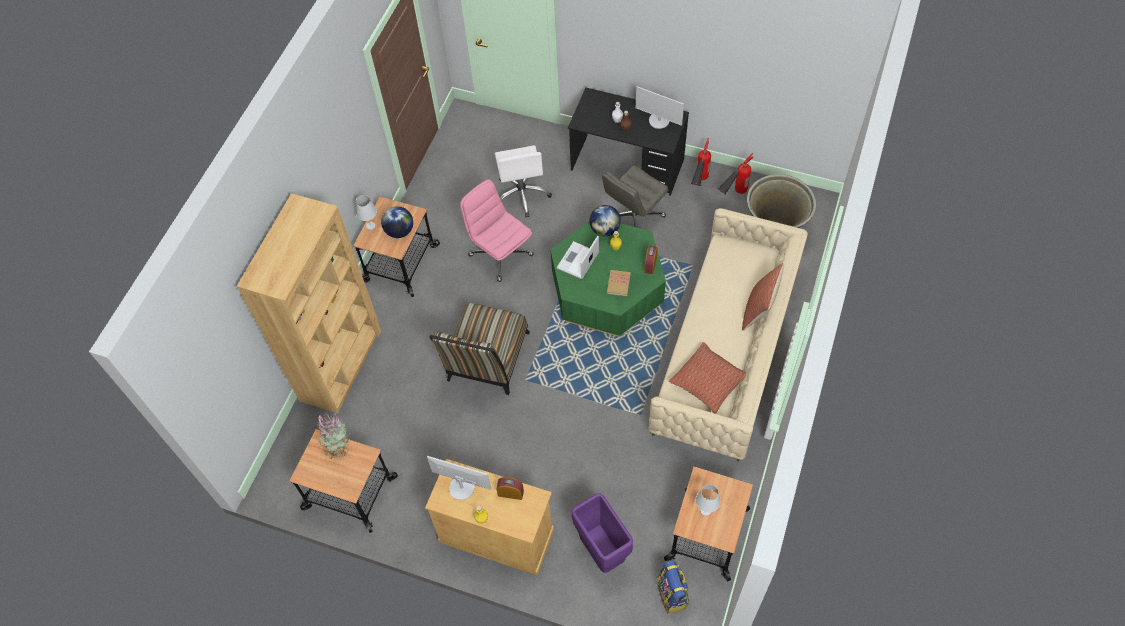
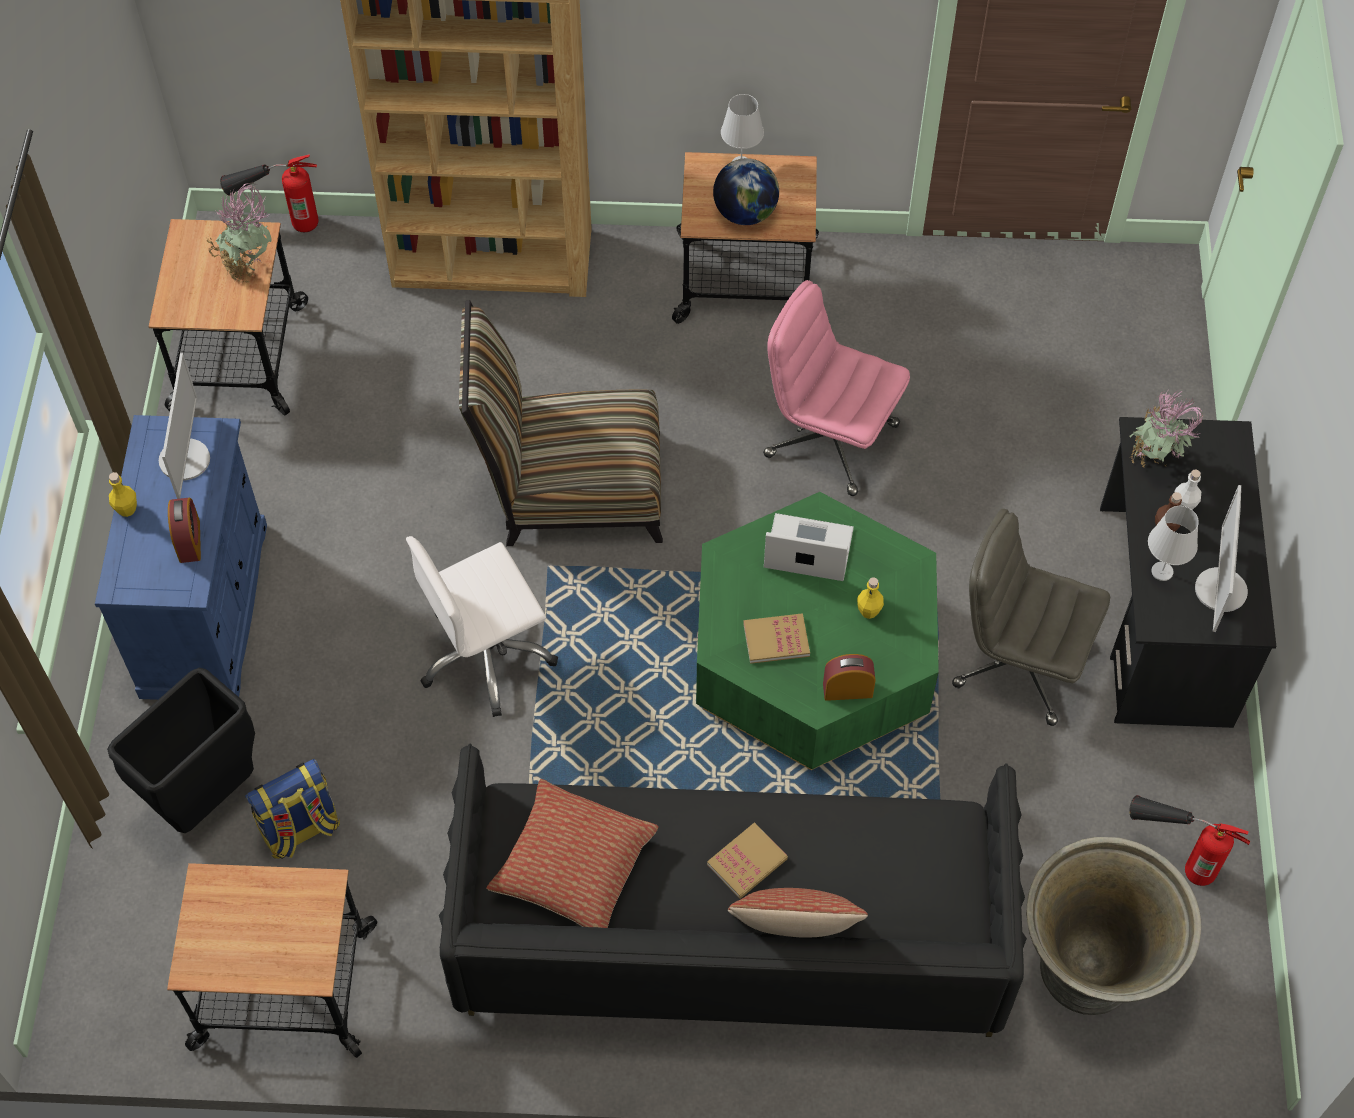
camera: 70 degrees right, 0 degrees up
beige cabinet [425,459,554,576] -> blue cabinet [95,415,267,700]
pink office chair [460,180,534,282] -> pink office chair turned 90 degrees counterclockwise [763,280,910,496]
white office chair [495,145,552,218] -> white office chair moved to [406,536,558,717]
purple trash can [572,493,633,573] -> black trash can [107,668,255,833]
globe [589,205,621,236] -> none
beige sofa [649,208,808,461] -> black sofa [439,744,1027,1037]
backpack [657,560,689,613] -> backpack moved to [245,759,340,859]
fire extinguisher [691,138,711,186] -> fire extinguisher moved to [220,154,318,232]
white table lamp [695,484,721,516] -> white table lamp moved to [1148,506,1199,581]
none -> book [707,822,788,899]
none -> potted plant [1130,389,1204,468]

